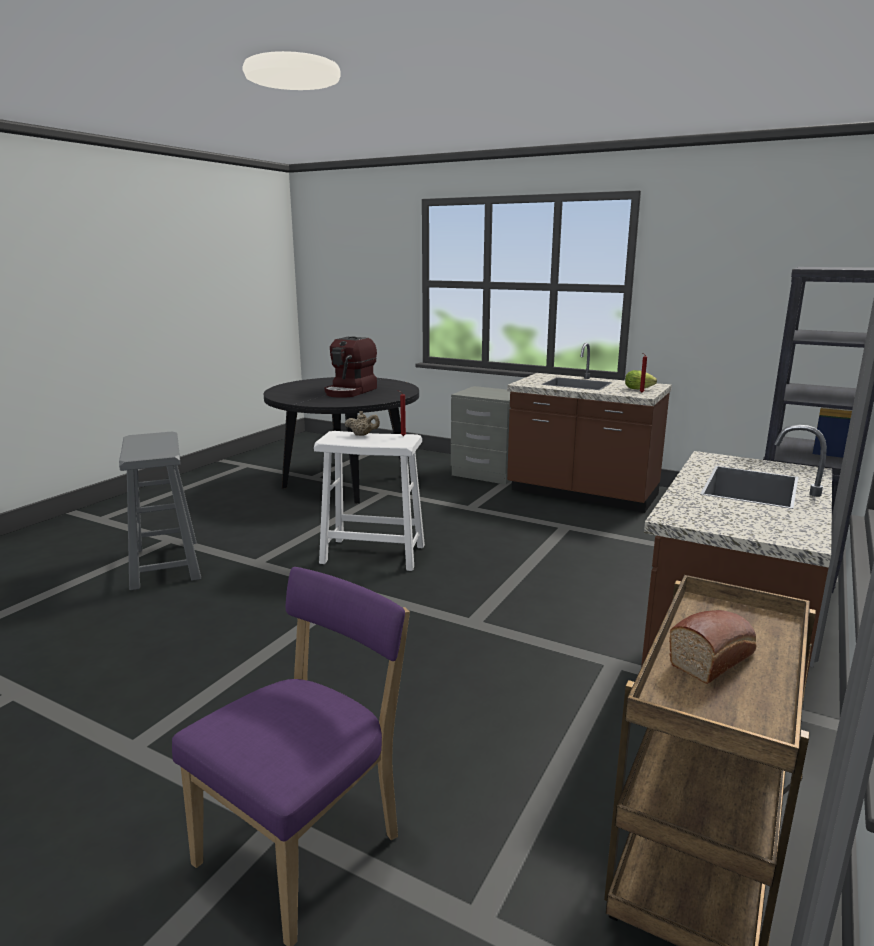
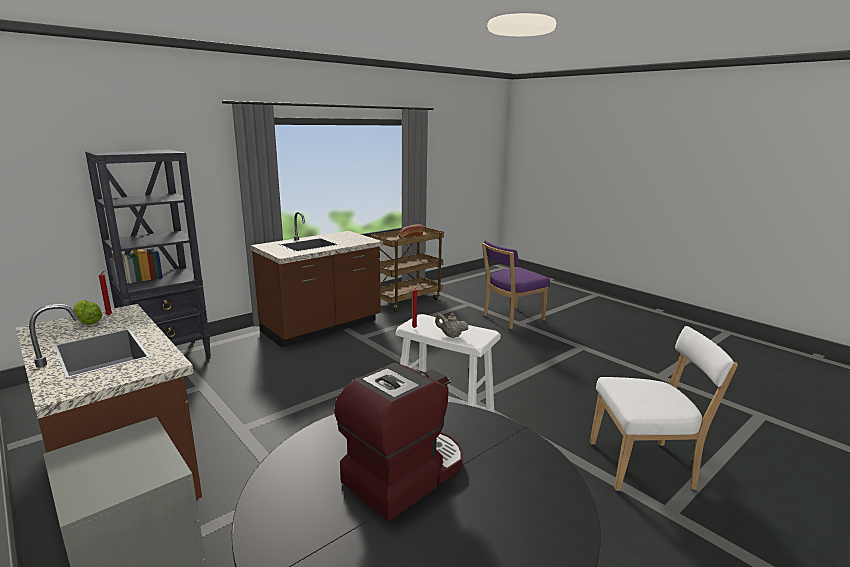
camera: 160 degrees left, 0 degrees up
grey stool [119,432,201,590] -> white chair [590,326,738,491]

